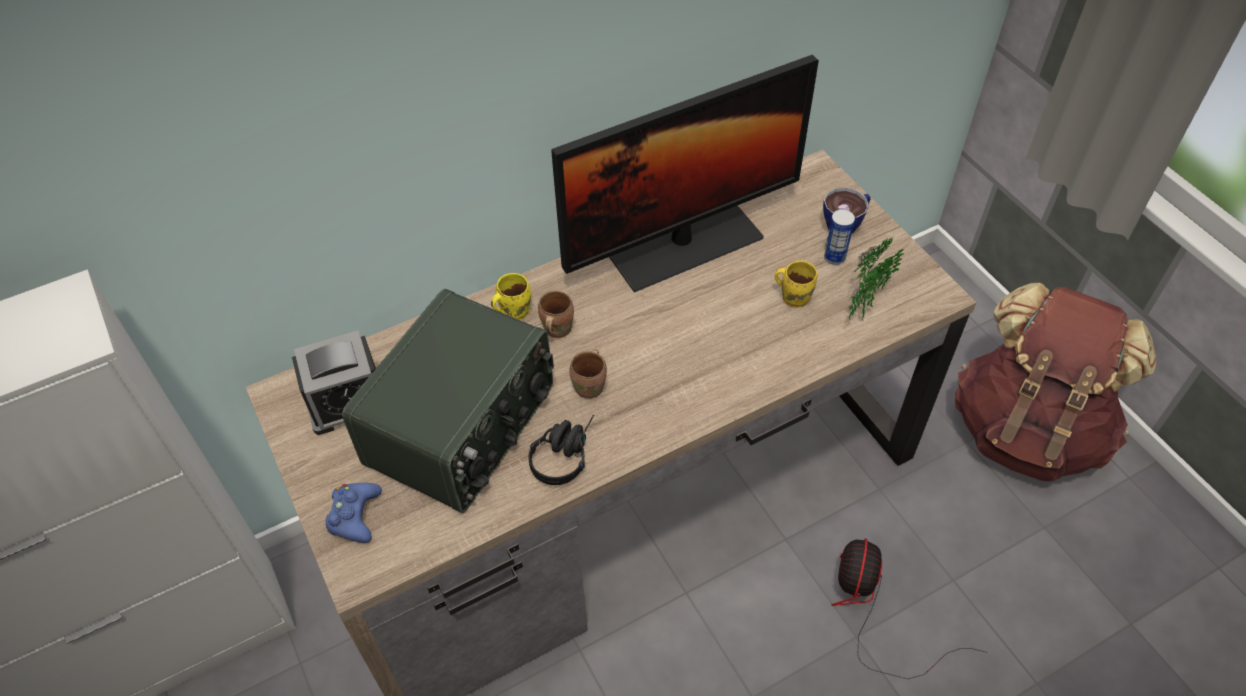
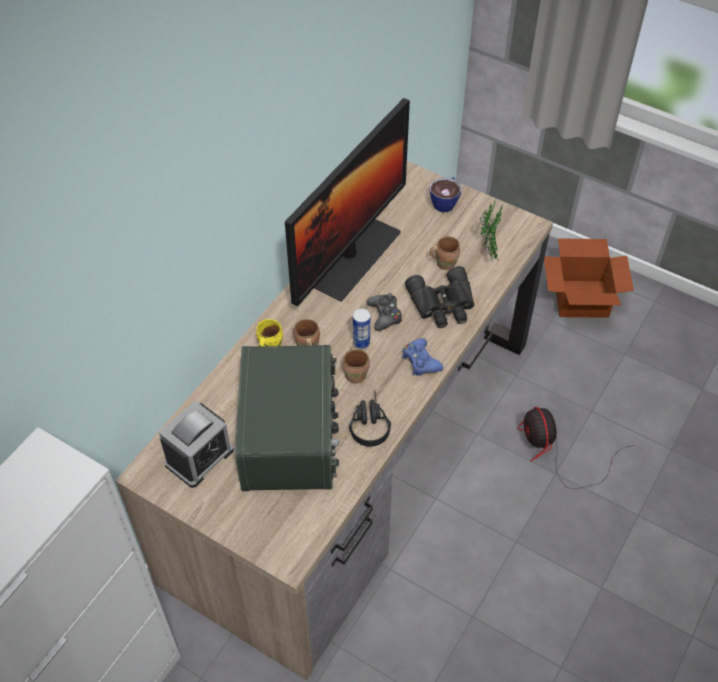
camera: 30 degrees left, 0 degrees up
blue game controller [325,483,382,543] -> blue game controller moved to [402,338,444,376]
yellow mug [775,261,817,308] -> brown mug [430,236,460,270]
can [824,209,855,265] -> can moved to [353,308,370,349]
brown backpack [955,283,1156,482] -> cardboard box [544,238,634,318]
none -> black game controller [366,293,402,331]
none -> black binoculars [405,266,475,328]

